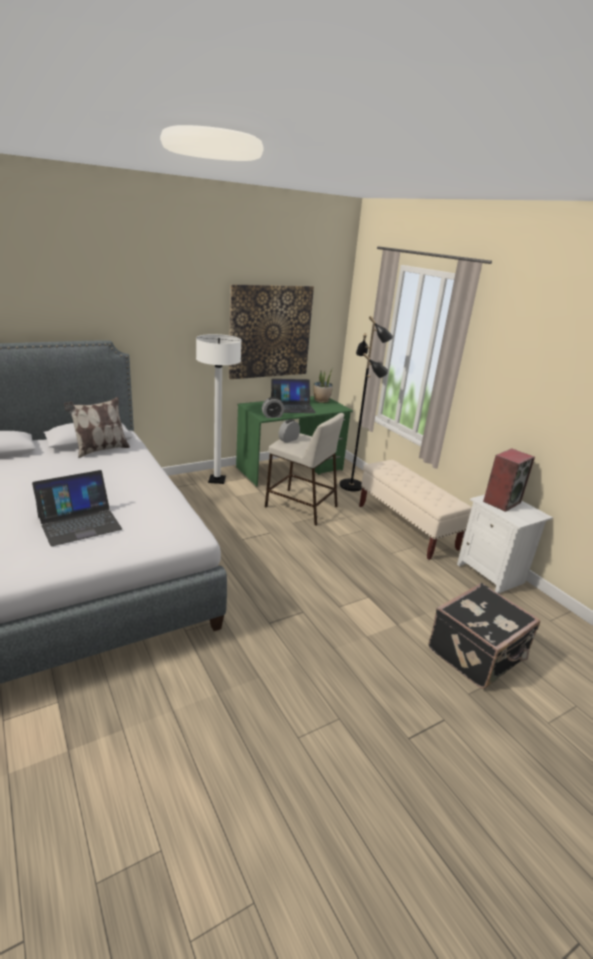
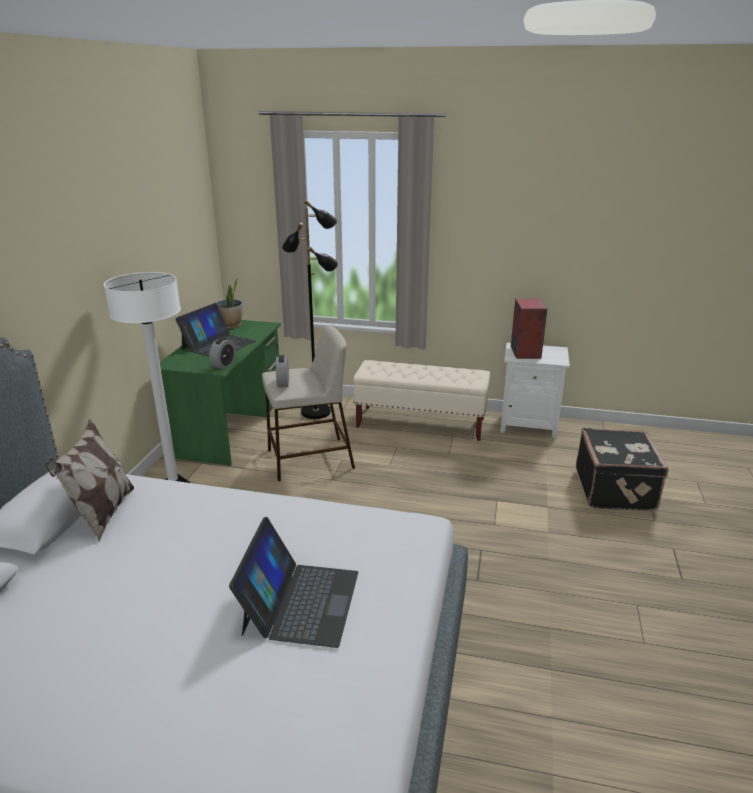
camera: 45 degrees left, 0 degrees up
picture [229,285,314,379] -> none

